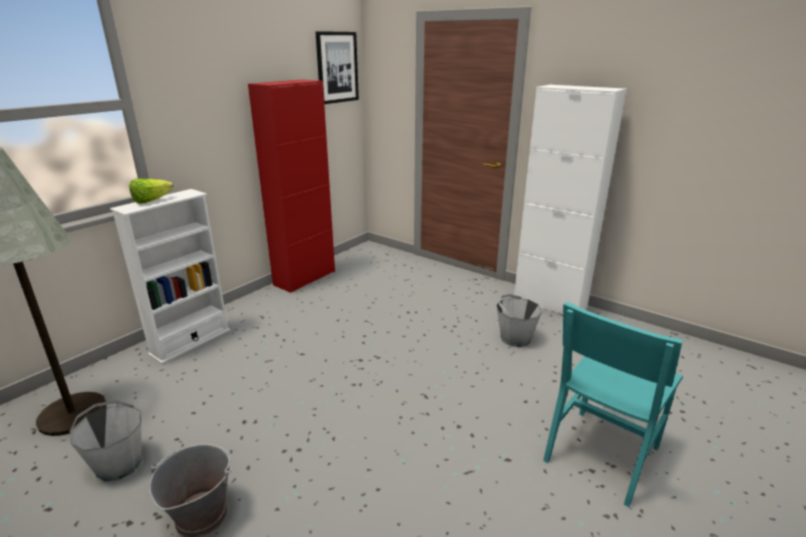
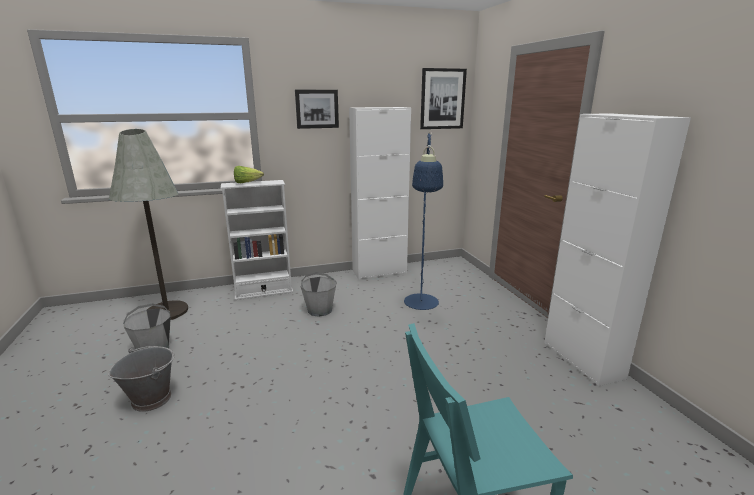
camera: 35 degrees right, 5 degrees down
red cabinet [248,79,335,293] -> white cabinet [349,107,411,280]
grey bucket [497,294,542,347] -> grey bucket moved to [301,272,337,317]
none -> picture [295,90,339,129]
none -> blue floor lamp [404,132,443,310]

